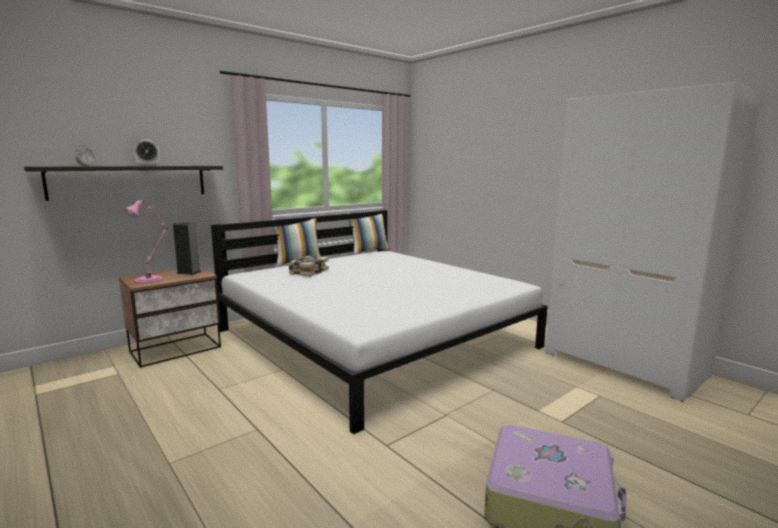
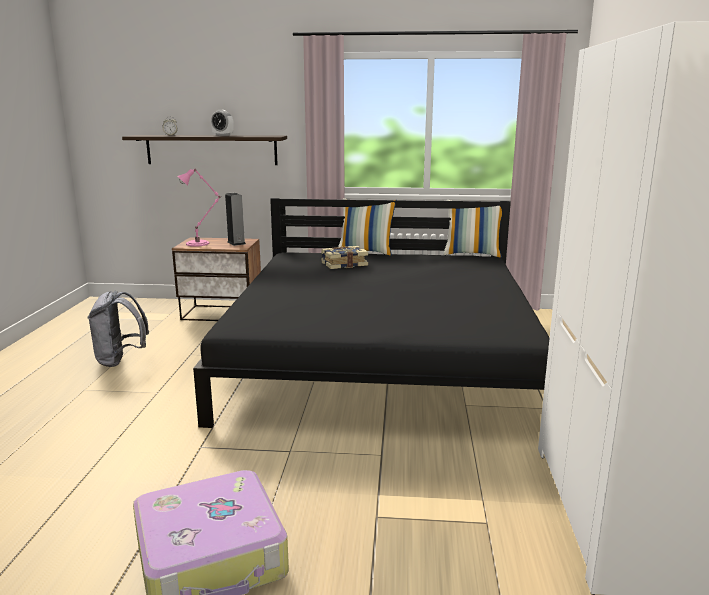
camera: 45 degrees right, 5 degrees up
white bed [211,210,548,434] -> black bed [193,198,550,428]
none -> grey backpack [87,290,149,367]

